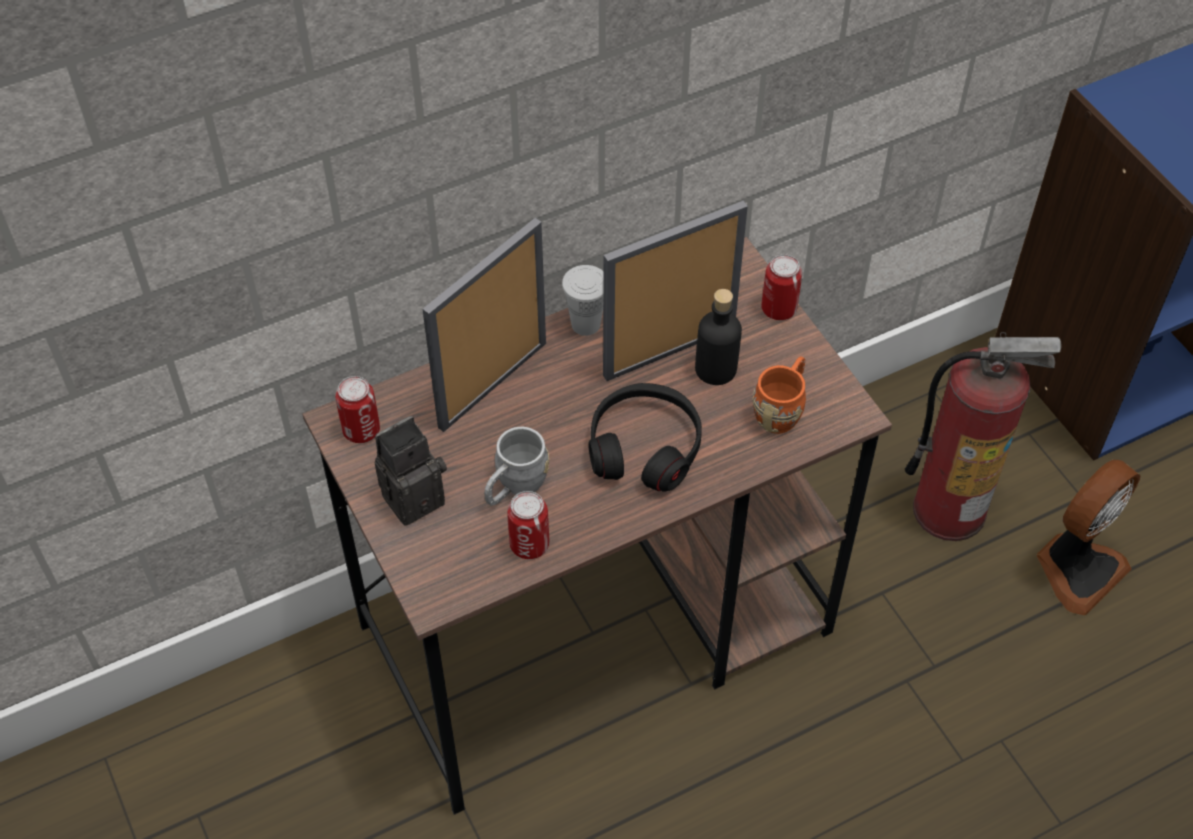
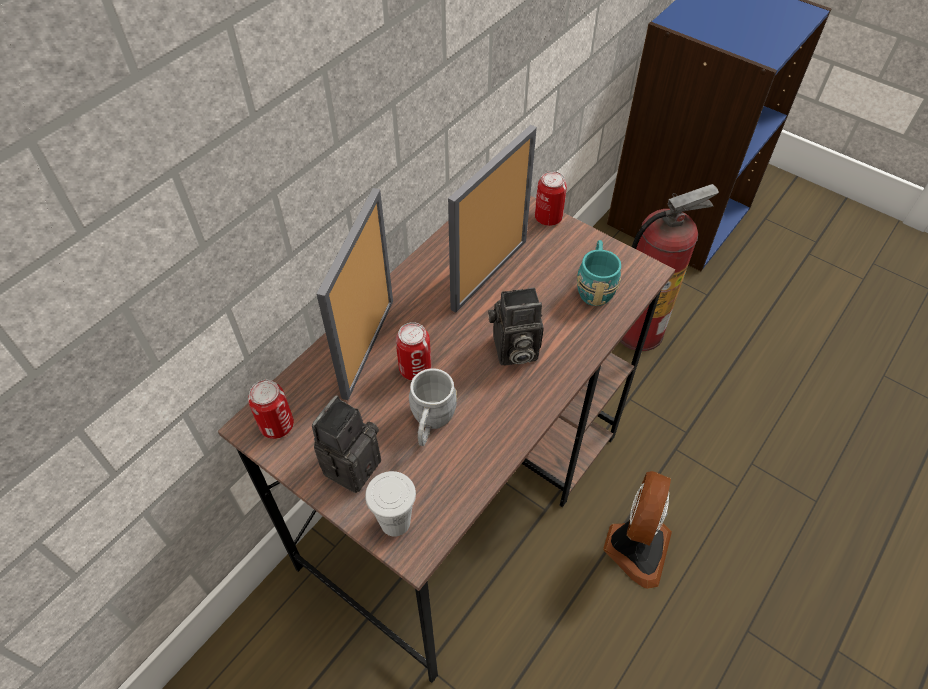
camera: 25 degrees left, 0 degrees up
can [507,491,550,559] -> can moved to [396,322,432,380]
white cup [562,265,604,336] -> white cup moved to [365,471,416,537]
black headphones [588,383,702,492] -> camera [488,287,544,365]
black bottle [695,289,742,385] -> none
orange mug [752,356,806,434] -> turquoise mug [577,240,621,306]
fan [1037,460,1140,616] -> fan moved to [603,471,672,589]

